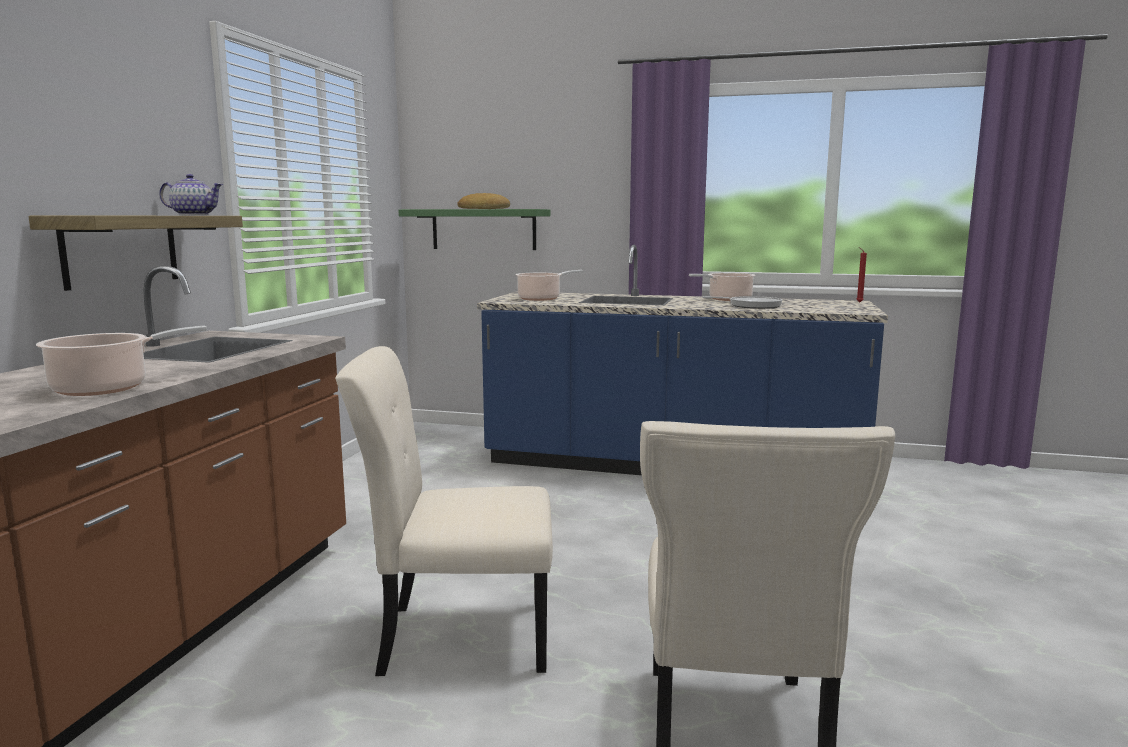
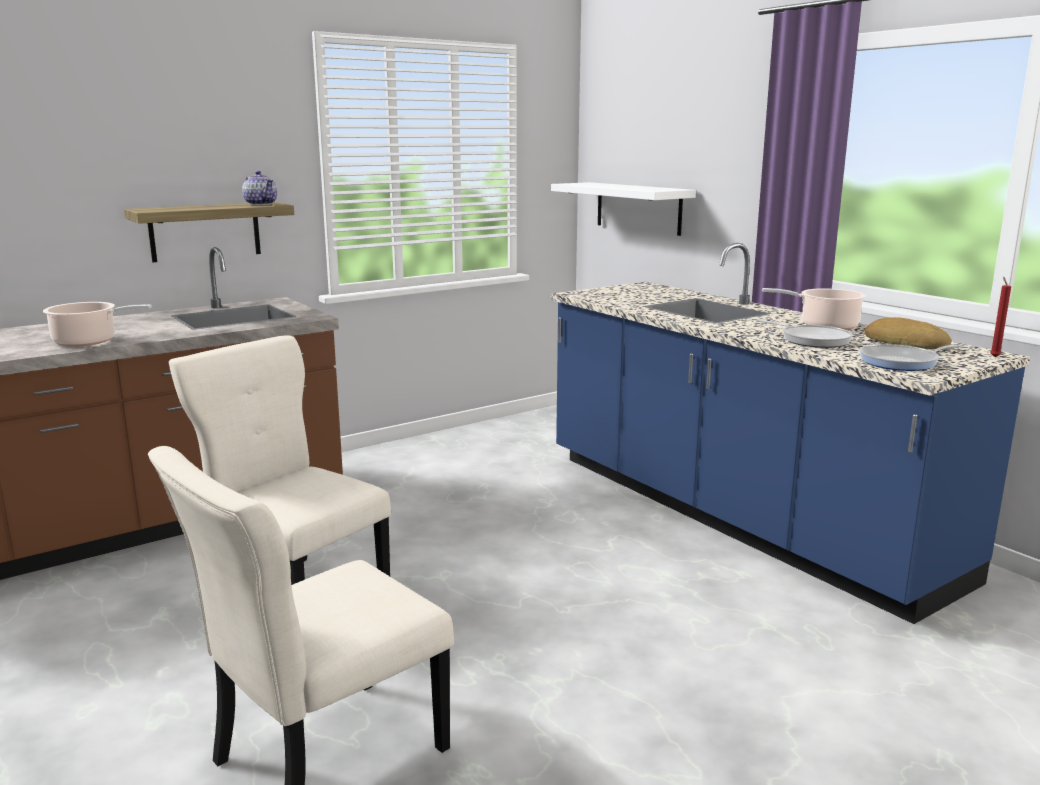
camera: 40 degrees right, 5 degrees up
green shelf [398,209,550,250] -> white shelf [551,182,696,236]
bread [457,193,510,209] -> bread moved to [865,317,951,349]
cooking pot [515,270,583,301] -> none
none -> frying pan [860,344,961,371]

